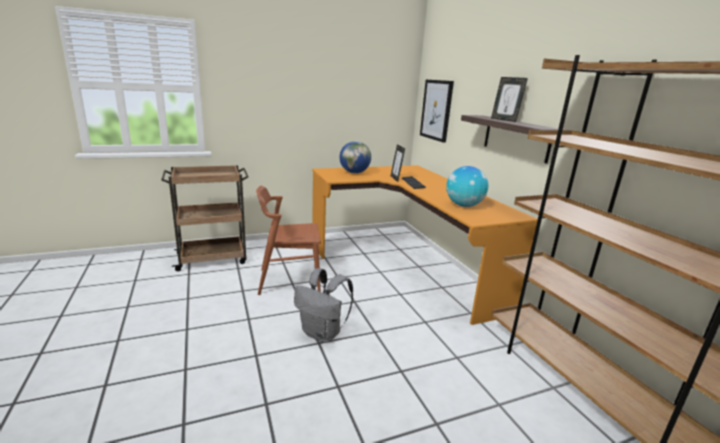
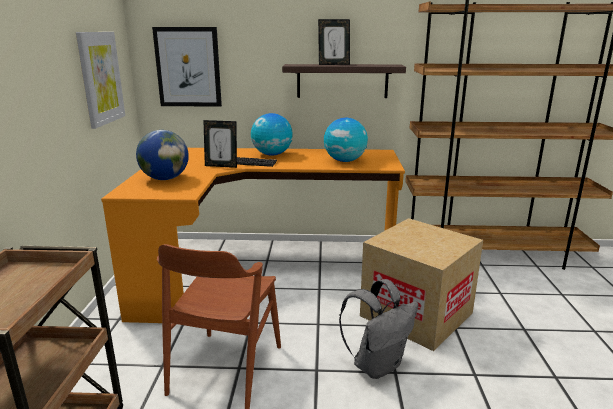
camera: 65 degrees left, 0 degrees up
none -> picture [76,32,125,129]
none -> globe [251,113,293,156]
none -> cardboard box [360,218,483,351]

